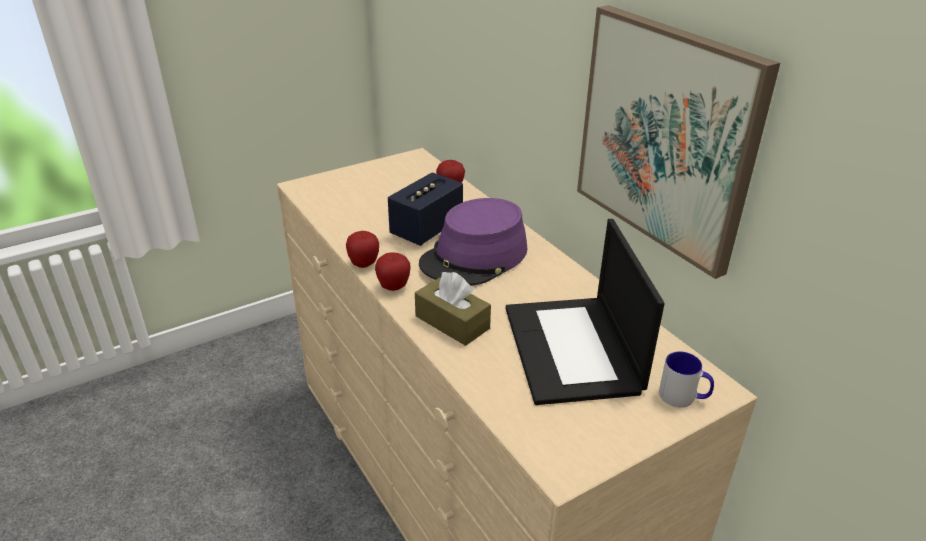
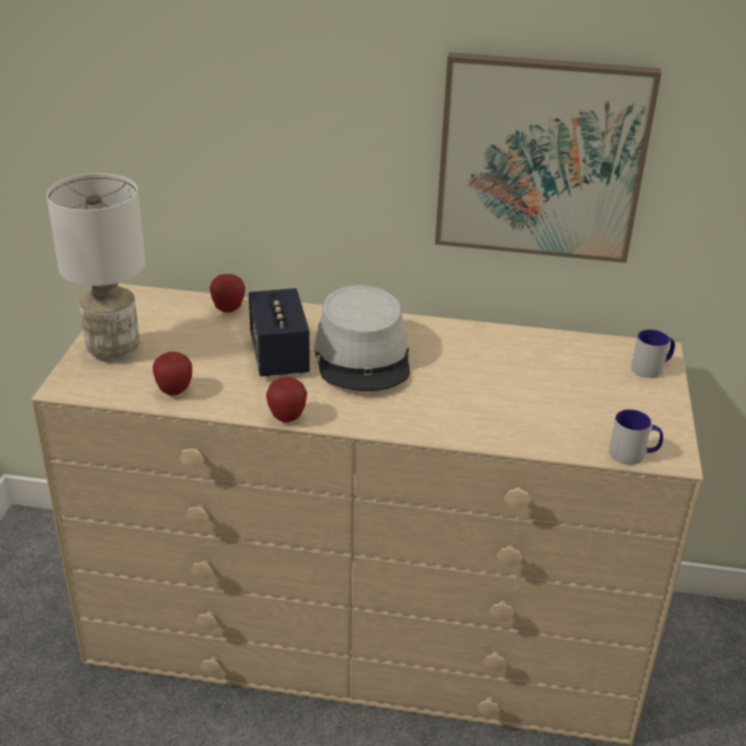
camera: 50 degrees left, 0 degrees up
apple [375,253,410,291] -> apple moved to [153,352,192,396]
brown tissue box [415,272,491,346] -> none
purple hat [419,198,527,285] -> grey hat [314,285,410,391]
laptop [506,219,665,405] -> none
none -> white table lamp [47,173,145,362]
none -> mug [609,409,663,465]

